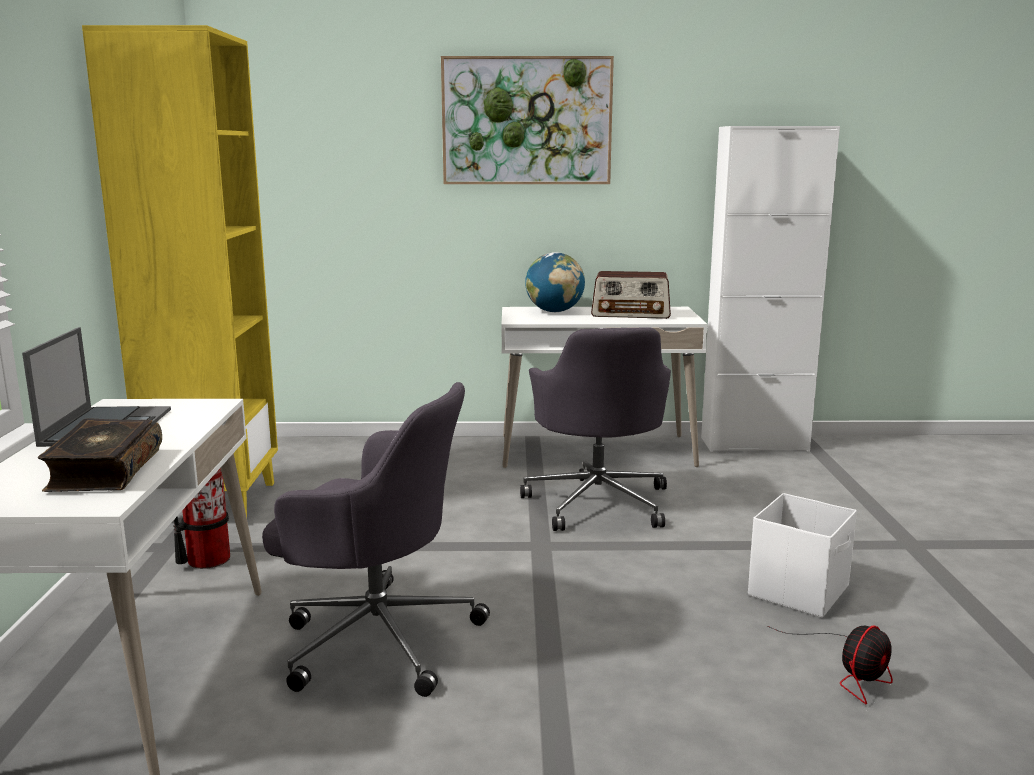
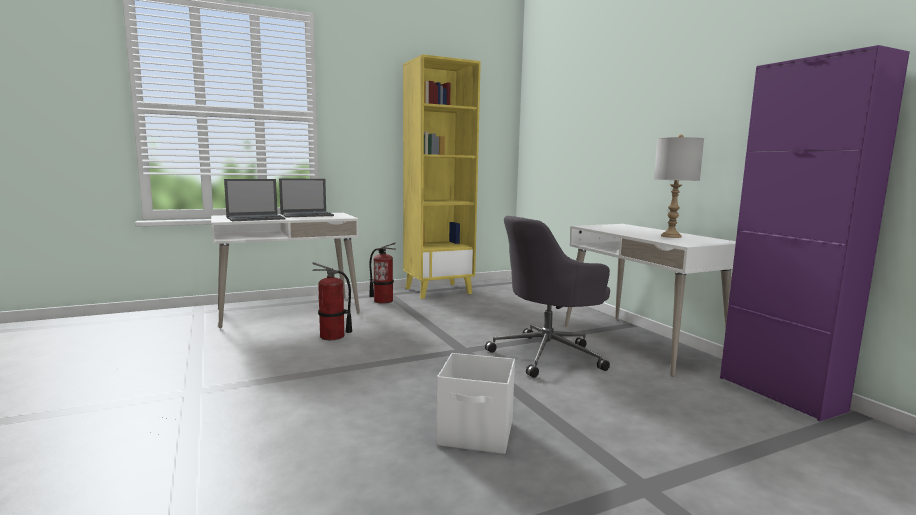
camera: 65 degrees right, 5 degrees down
book [38,418,162,492] -> laptop [224,179,286,221]
grey office chair [262,382,490,697] -> fire extinguisher [312,262,352,340]
picture [441,56,614,184] -> none
globe [525,252,585,312] -> none
radio [591,271,671,319] -> grey table lamp [654,134,704,238]
white cabinet [701,126,840,452] -> purple cabinet [720,45,910,421]
fan [768,626,893,704] -> none

